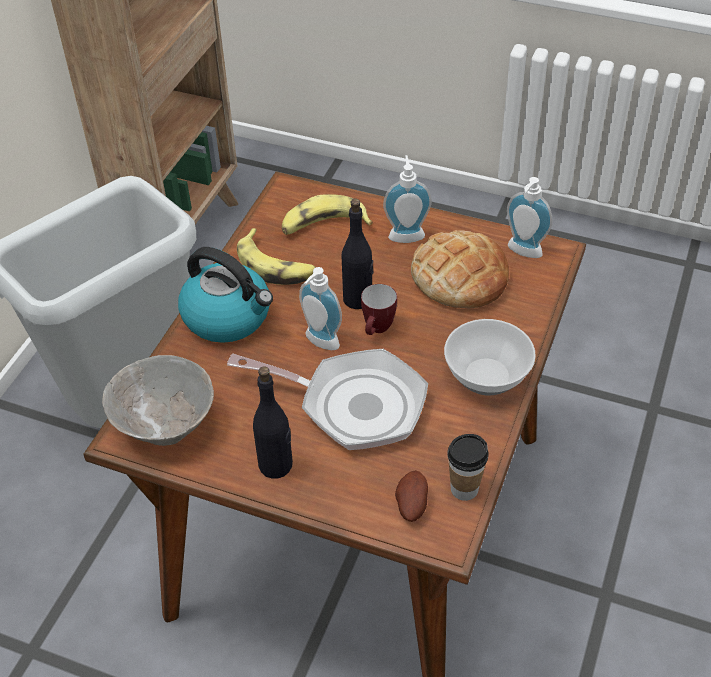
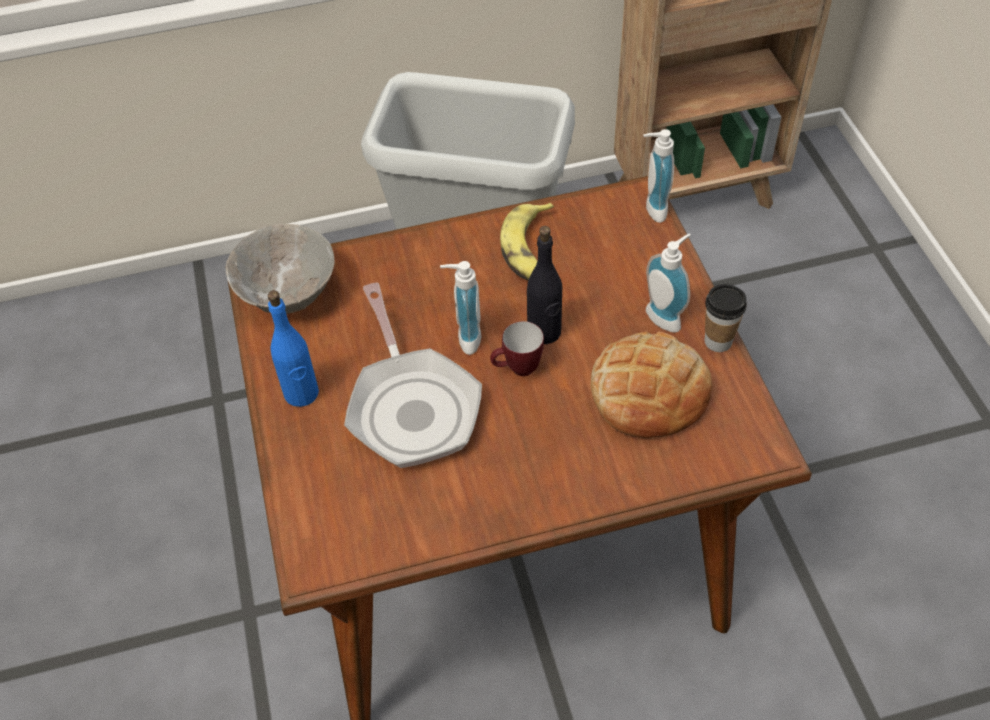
camera: 55 degrees right, 5 degrees up
kettle [178,247,273,343] -> none
black bottle [253,366,293,479] -> blue bottle [267,290,319,407]
banana [282,194,373,235] -> none
potato [395,470,428,522] -> none
bowl [444,319,536,396] -> none
cup [448,434,488,501] -> cup moved to [705,284,747,352]
soap dispenser [507,177,552,258] -> soap dispenser moved to [643,129,674,223]

